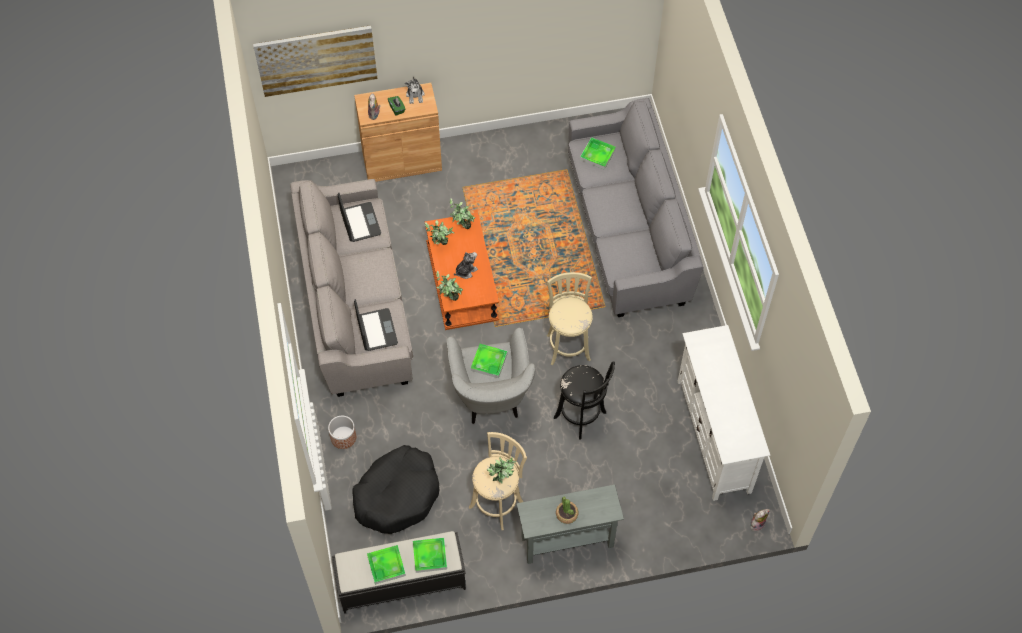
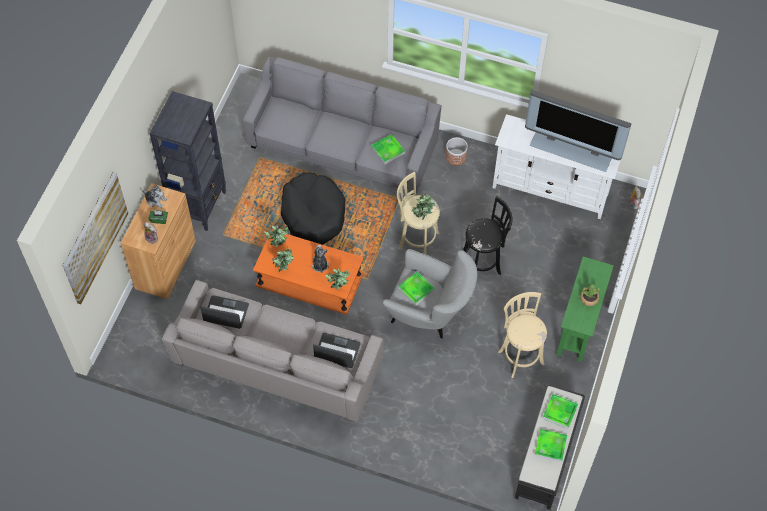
camera: 60 degrees left, 0 degrees up
planter [328,416,356,449] -> planter moved to [446,137,468,166]
black dog bed [352,445,439,534] -> black dog bed moved to [281,172,345,245]
potted plant [487,457,516,484] -> potted plant moved to [411,193,435,220]
grey console table [517,485,624,564] -> green console table [556,256,614,362]
tray [580,137,616,170] -> tray moved to [371,134,405,165]
none -> black bookcase [149,91,226,231]
none -> television [525,90,632,172]

